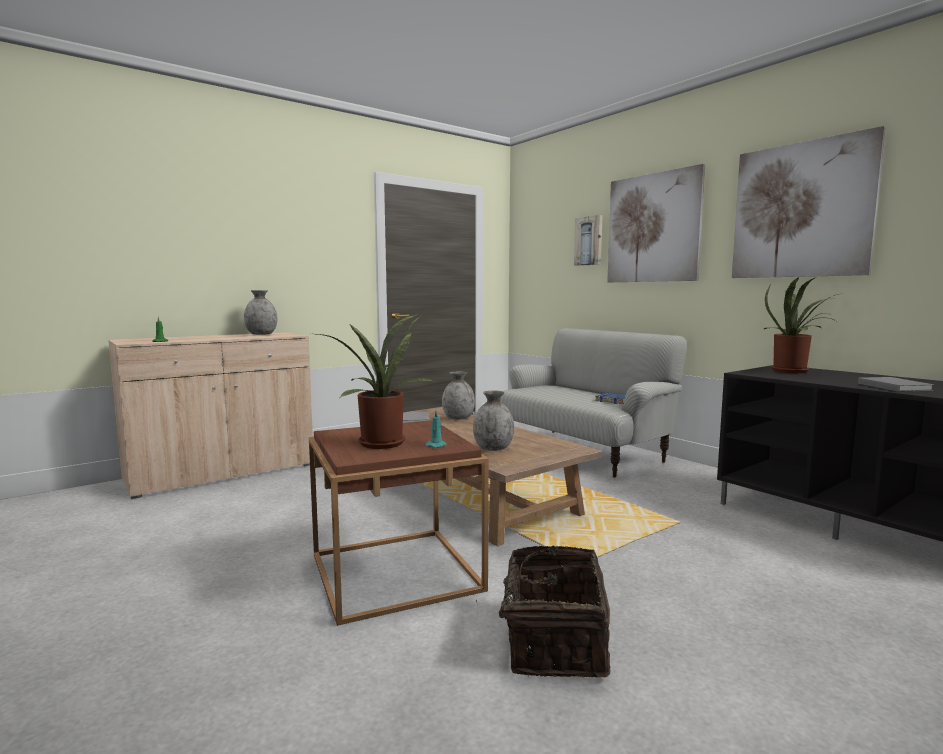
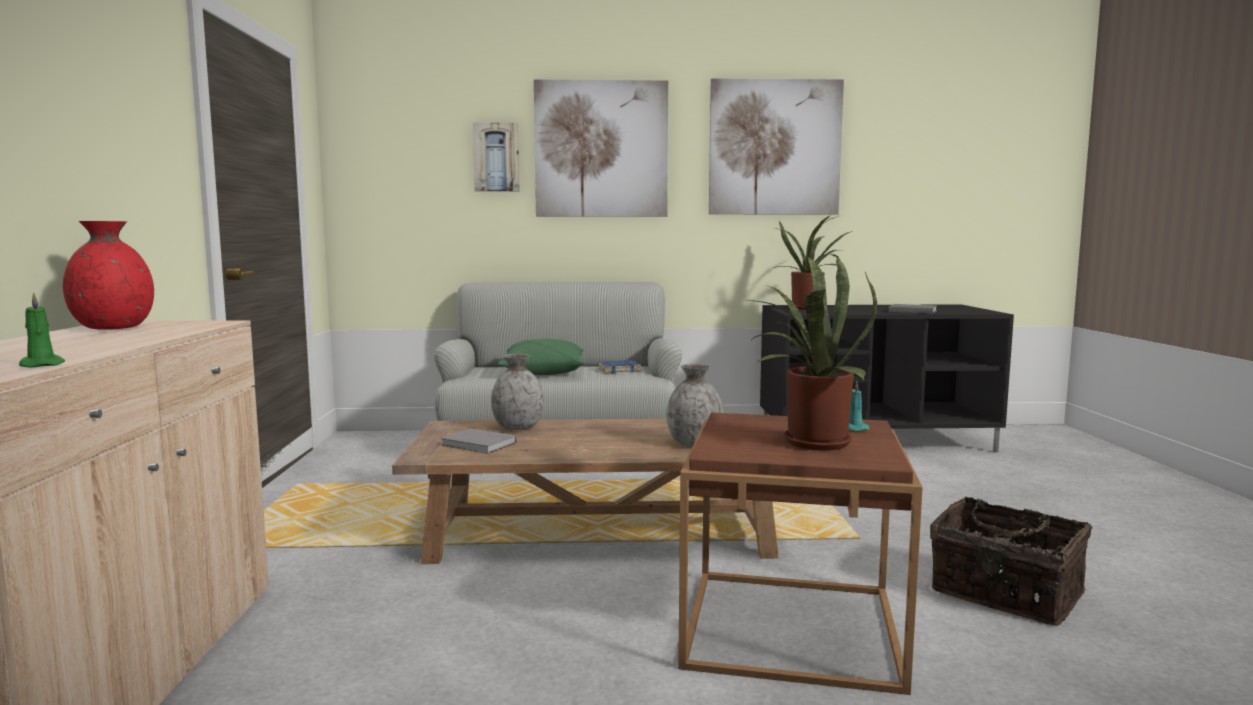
camera: 55 degrees left, 0 degrees up
grey vase [244,290,277,335] -> red vase [63,221,154,330]
none -> green pillow [498,339,585,375]

